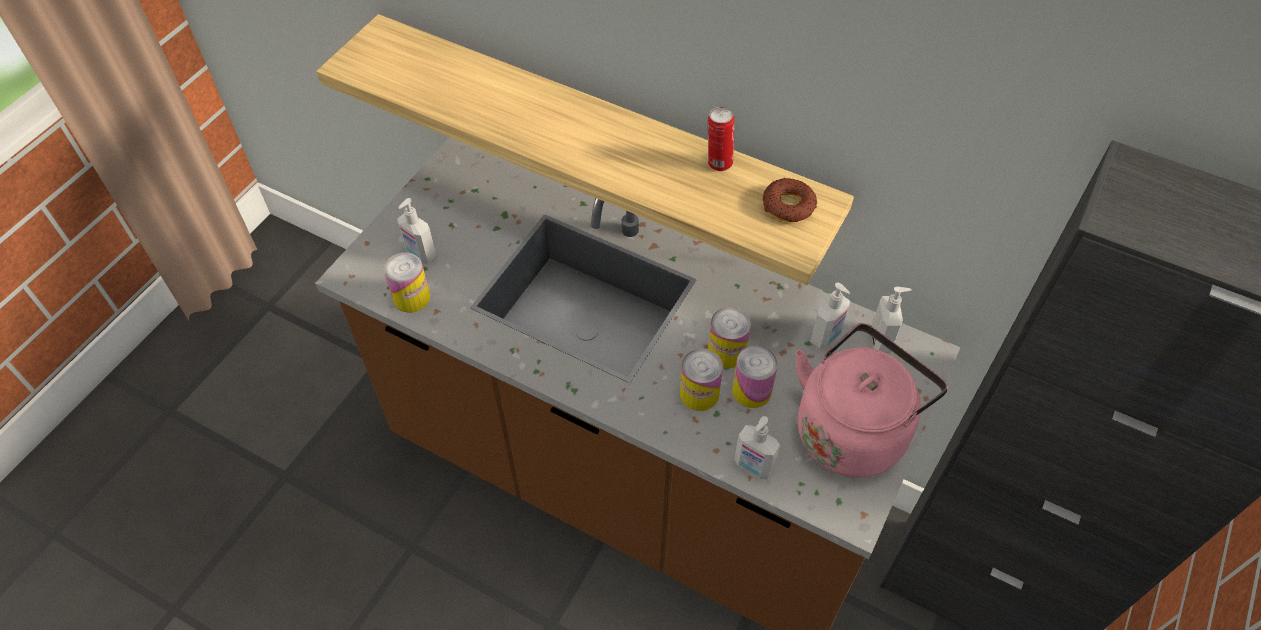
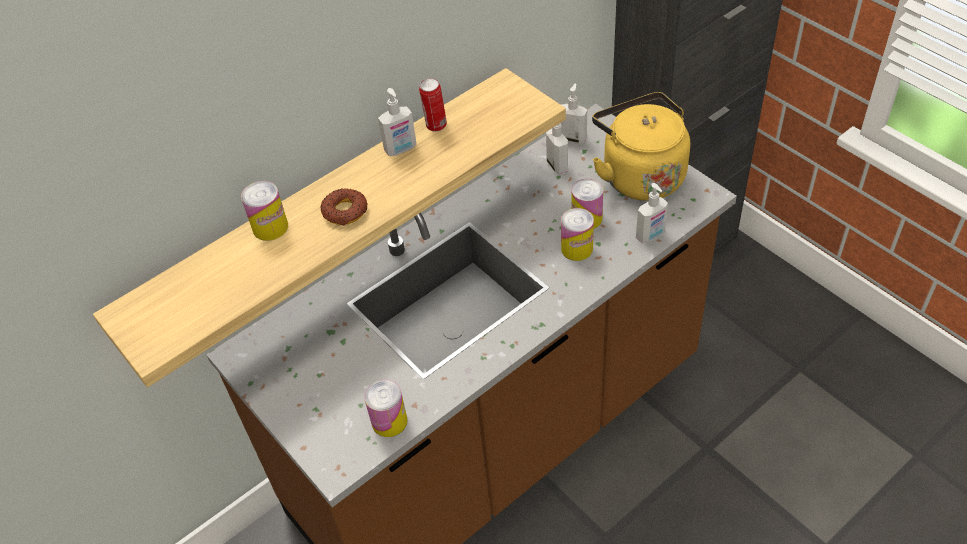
camera: 65 degrees left, 5 degrees down
soap dispenser [397,198,437,264] -> soap dispenser moved to [378,88,417,156]
can [708,307,751,368] -> can moved to [241,181,288,241]
donut [763,178,817,222] -> donut moved to [321,188,368,226]
pink kettle [795,323,948,478] -> yellow kettle [592,92,690,201]

